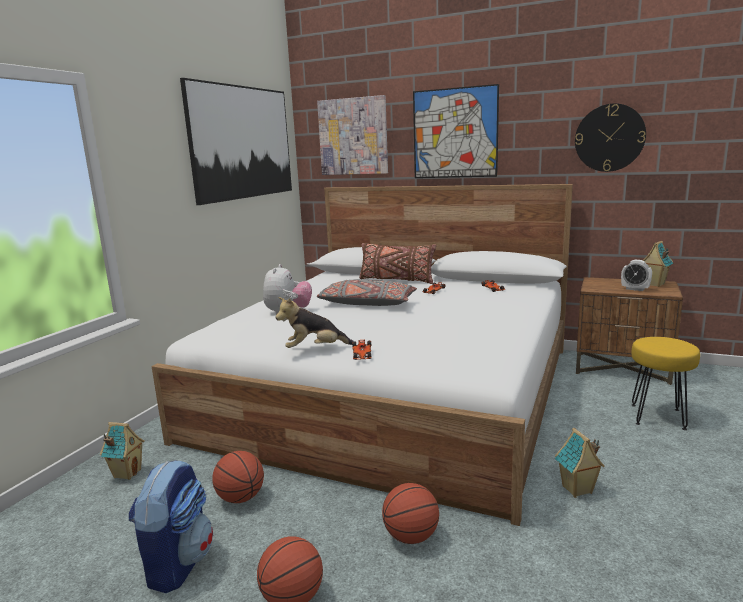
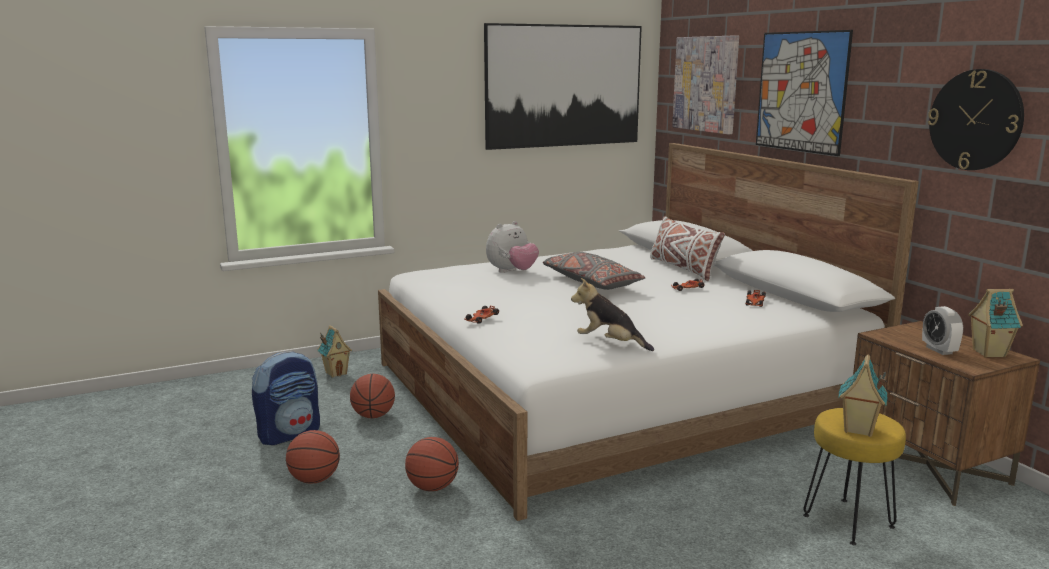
camera: 40 degrees right, 0 degrees up
plush toy [275,297,354,348] -> plush toy moved to [571,278,654,351]
brown pillow [359,243,436,284] -> white pillow [650,216,725,281]
toy house [555,428,605,498] -> toy house moved to [838,354,888,437]

